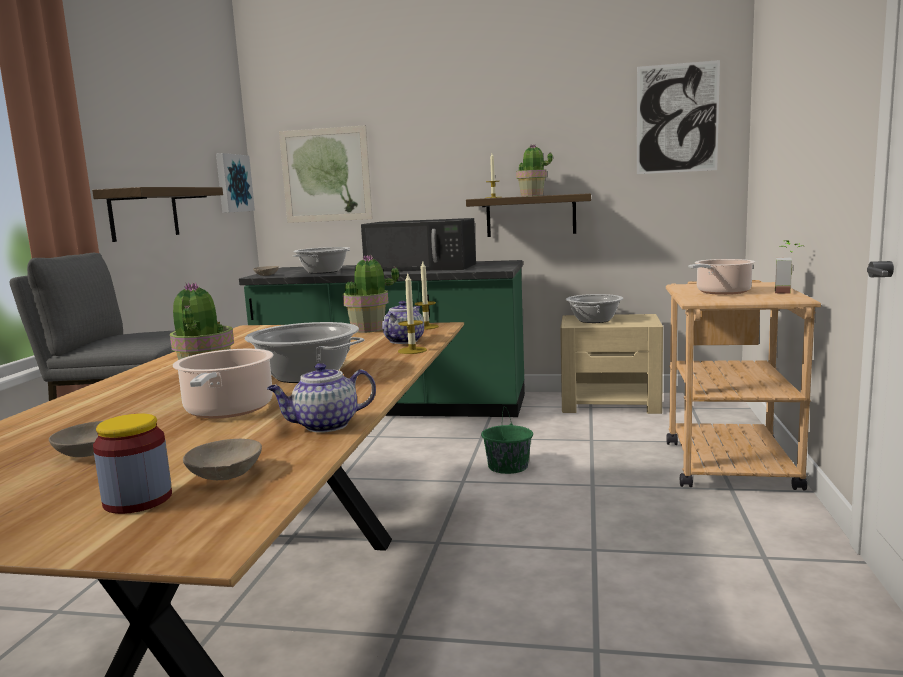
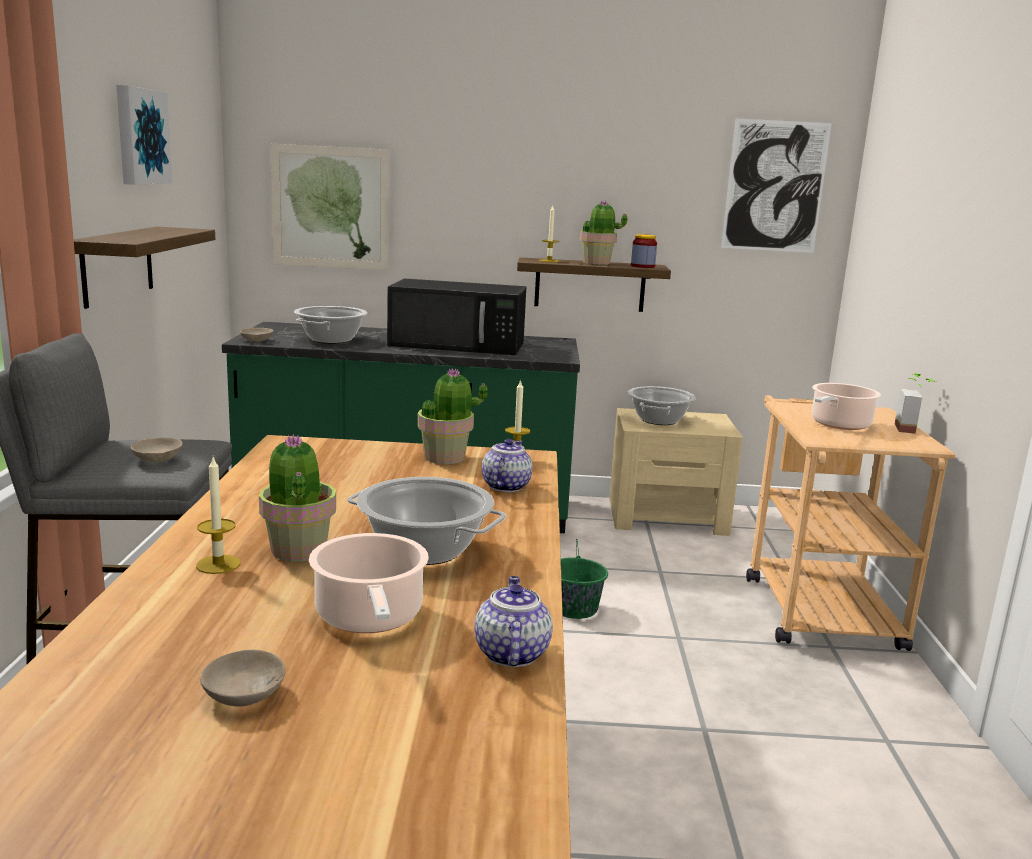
camera: 10 degrees left, 5 degrees up
jar [93,414,172,514] -> jar moved to [631,234,657,268]
beige bowl [183,439,262,480] -> beige bowl moved to [131,437,183,462]
picture [216,153,255,213] -> picture moved to [116,85,172,185]
teapot [267,363,376,433] -> teapot turned 120 degrees clockwise [474,576,553,667]
candle [398,272,427,354] -> candle moved to [196,457,240,574]

